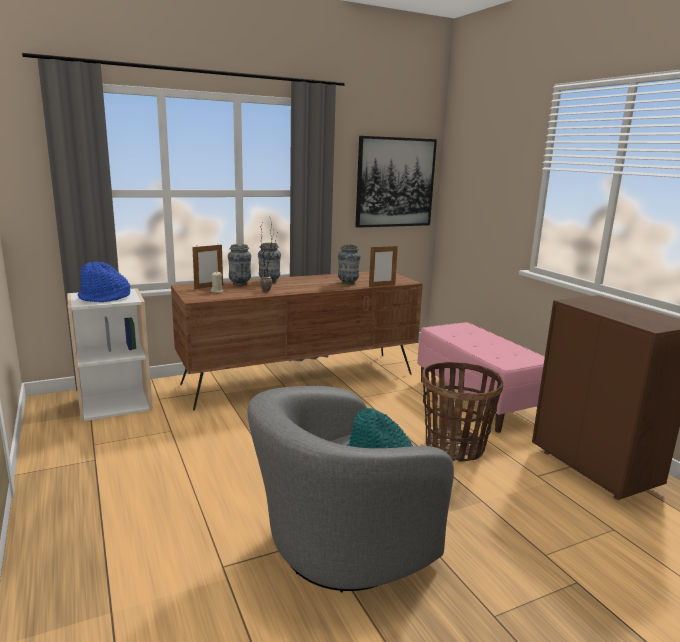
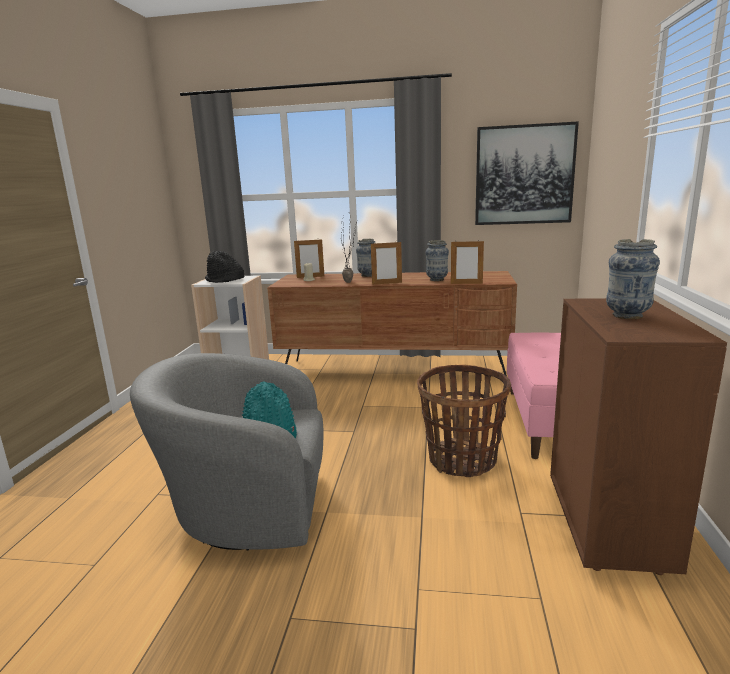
camera: 35 degrees right, 0 degrees up
blue hat [78,262,130,302] -> black hat [205,251,244,283]
vase [228,244,251,286] -> vase moved to [606,239,660,319]
none -> picture frame [371,242,402,285]

